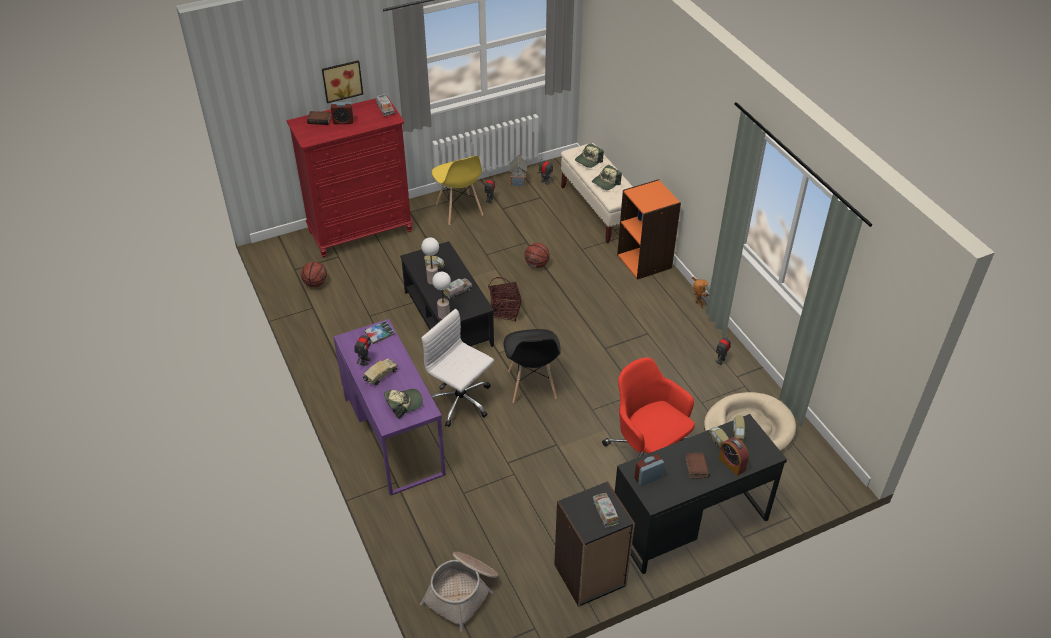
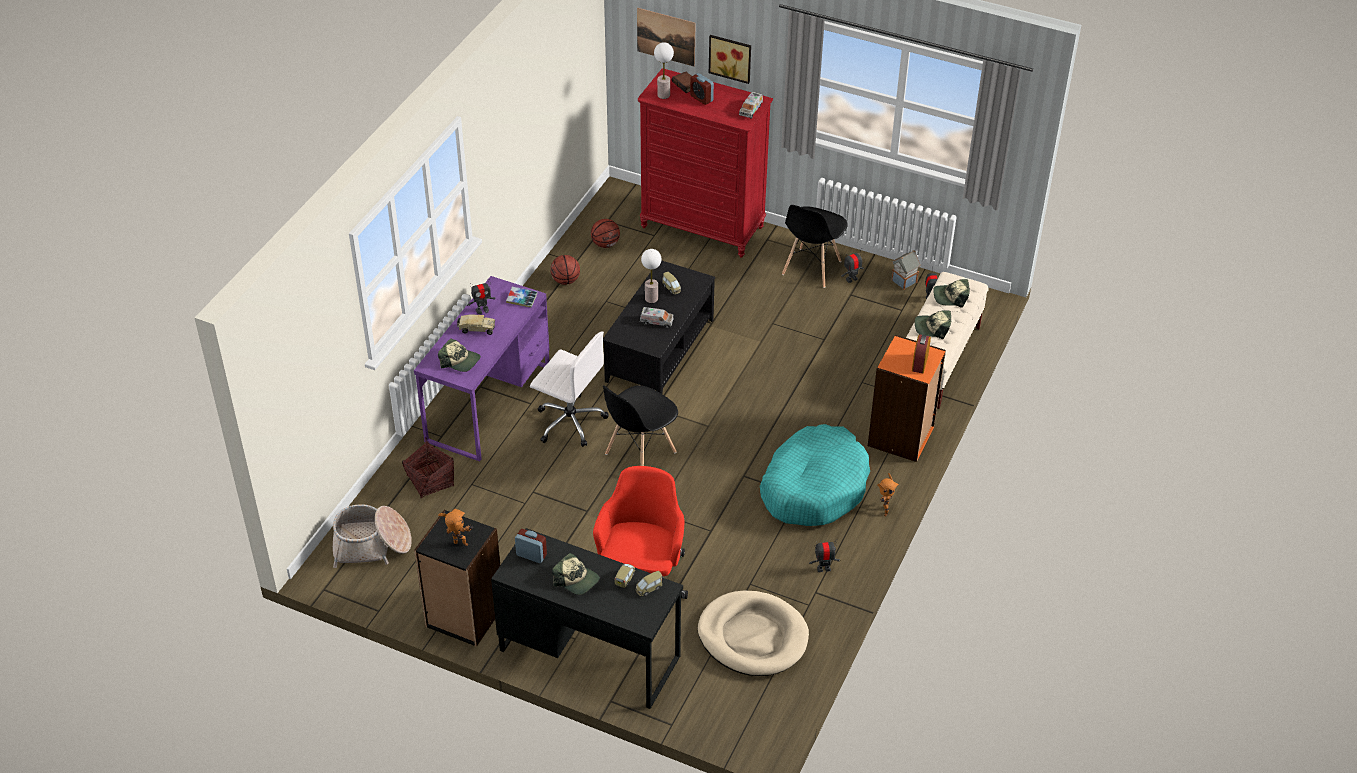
camera: 50 degrees right, 0 degrees up
white office chair [421,309,494,427] -> white office chair turned 120 degrees clockwise [530,331,609,447]
yellow chair [432,155,483,225] -> black chair [782,205,848,288]
table lamp [432,272,451,319] -> table lamp moved to [654,42,674,99]
basket [488,277,522,322] -> basket moved to [402,438,454,498]
basketball [525,243,550,268] -> basketball moved to [550,255,580,285]
toy truck [592,493,619,528] -> toy robot [438,509,474,546]
book [685,452,710,479] -> cap [552,553,600,595]
alarm clock [719,437,749,476] -> alarm clock moved to [912,334,931,373]
none -> picture [637,8,696,66]
none -> turquoise dog bed [760,424,870,526]

